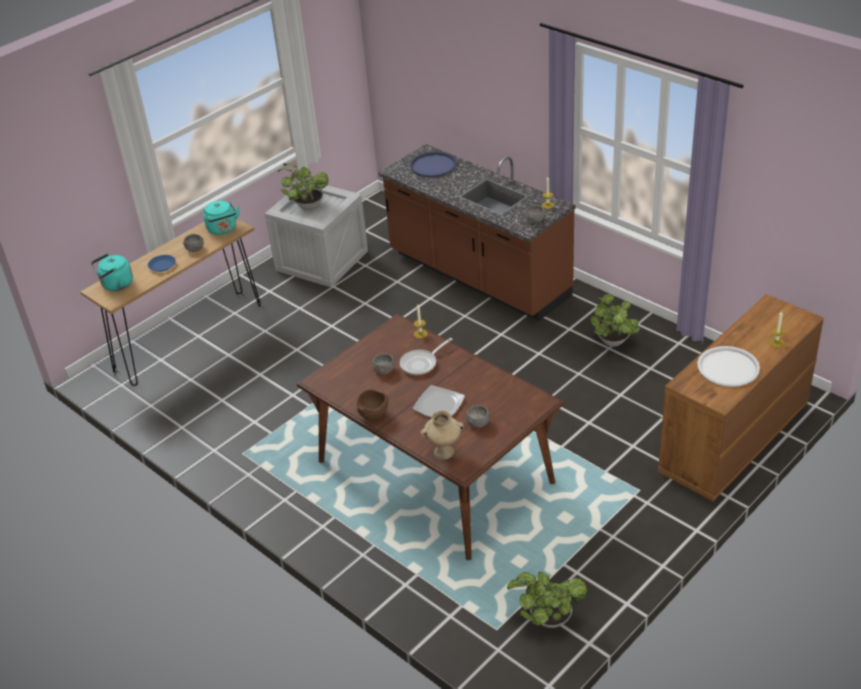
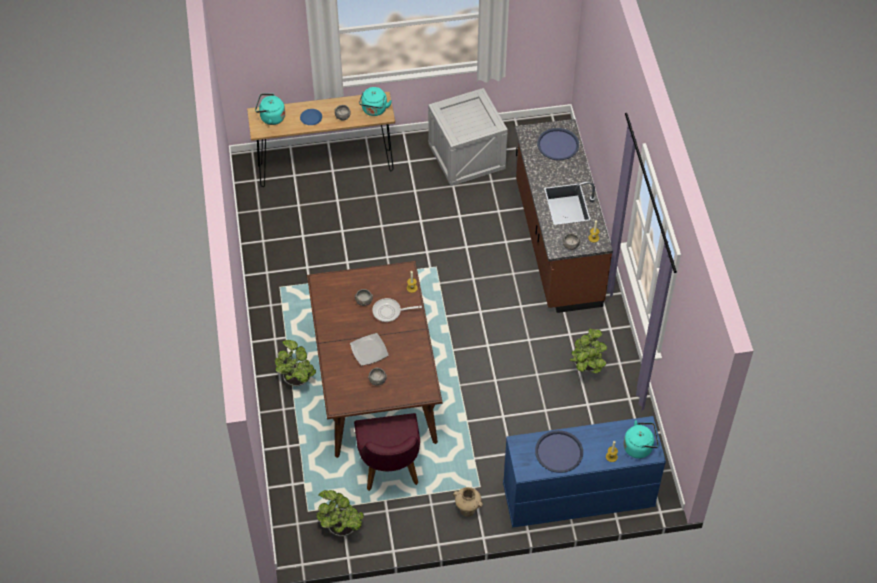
camera: 35 degrees right, 15 degrees up
potted plant [278,163,329,210] -> potted plant moved to [275,340,316,386]
brown bowl [357,389,388,420] -> none
beige vase [421,411,464,459] -> beige vase moved to [453,487,483,517]
brown dresser [658,294,824,501] -> blue dresser [503,416,666,527]
white tray [697,346,760,387] -> blue tray [535,430,583,473]
none -> purple chair [354,413,420,491]
none -> turquoise kettle [623,420,659,459]

